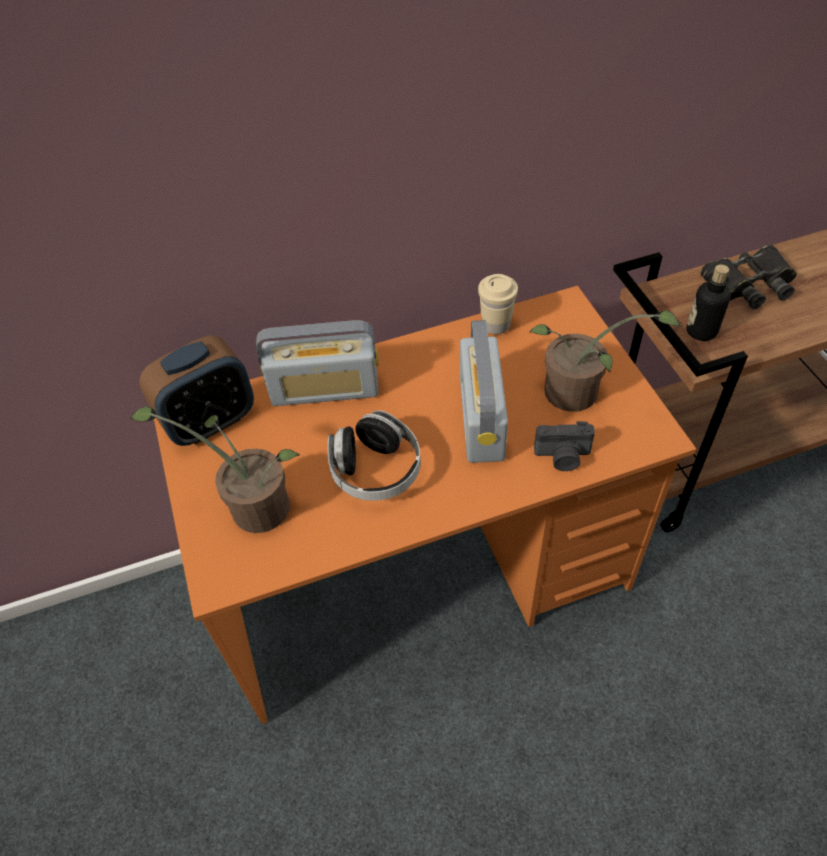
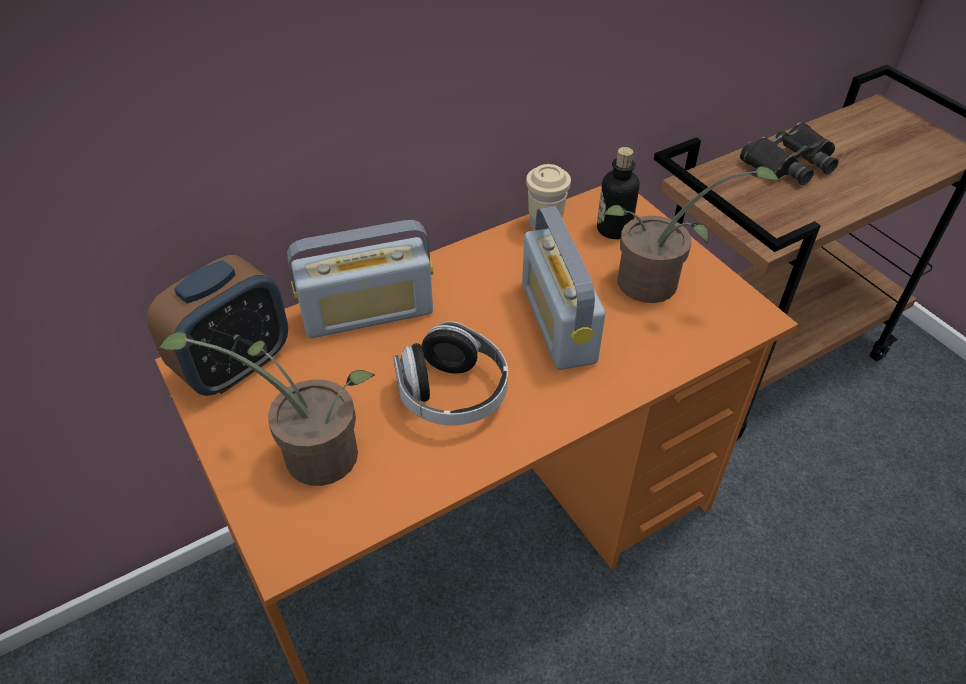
camera: 15 degrees left, 5 degrees down
camera [534,421,595,471] -> none
bottle [686,264,731,341] -> bottle moved to [597,147,639,239]

